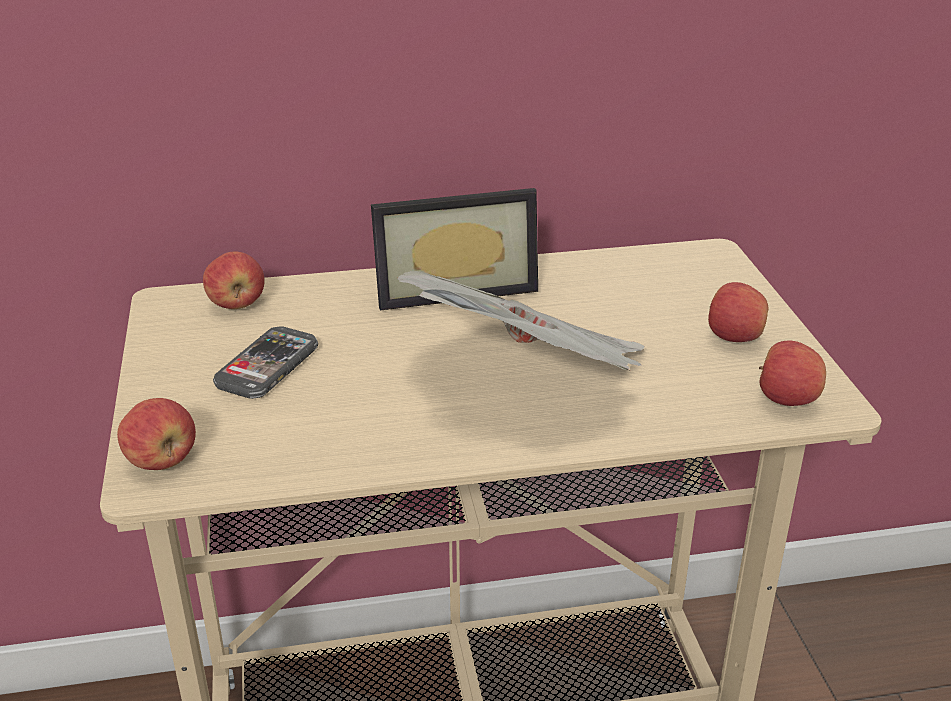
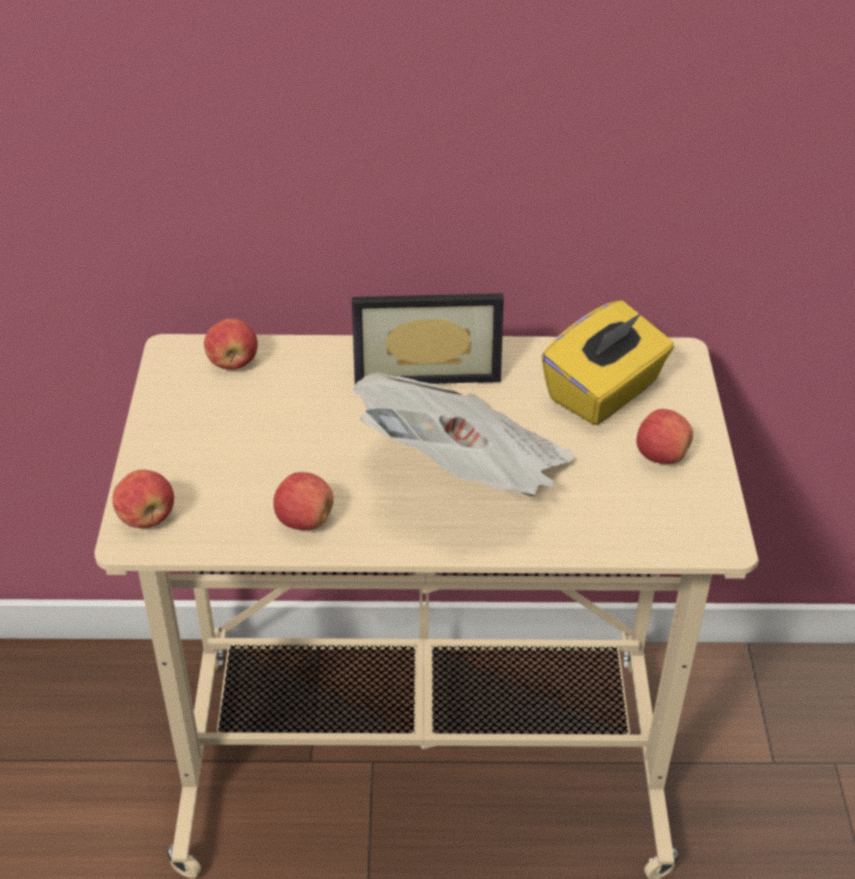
camera: 10 degrees right, 10 degrees up
phone [213,326,318,399] -> none
apple [759,341,826,406] -> apple moved to [273,472,334,530]
none -> yellow tissue box [541,300,674,425]

